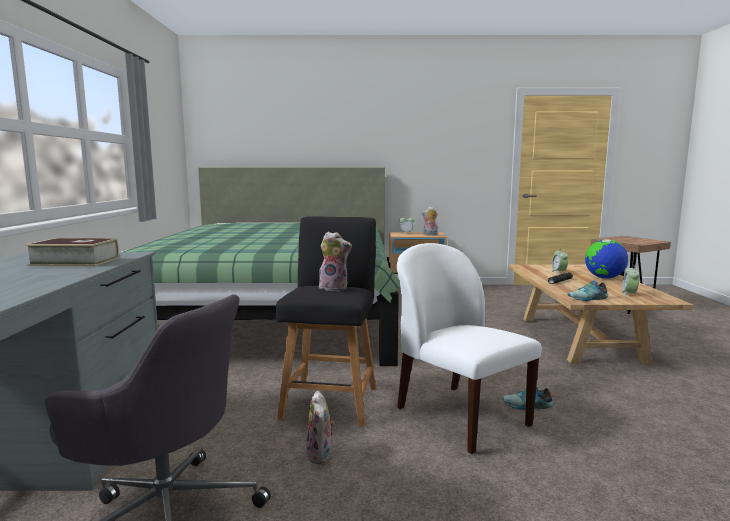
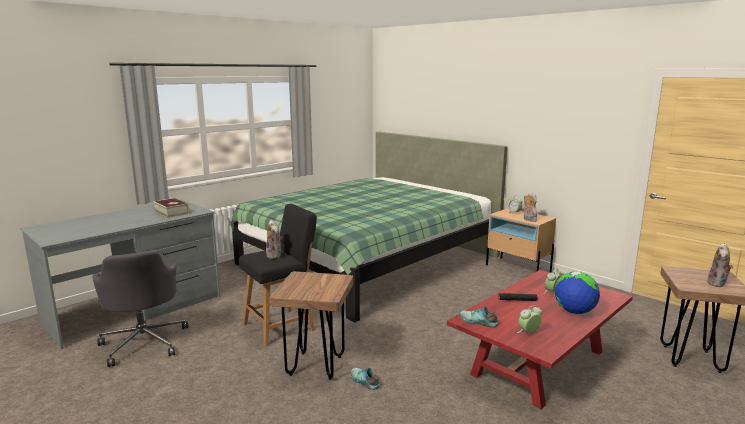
camera: 45 degrees right, 5 degrees up
plush toy [306,391,335,464] -> plush toy moved to [707,243,733,287]
white chair [397,243,542,454] -> brown stool [270,271,353,380]
beige coffee table [509,264,694,364] -> red coffee table [447,270,633,409]

